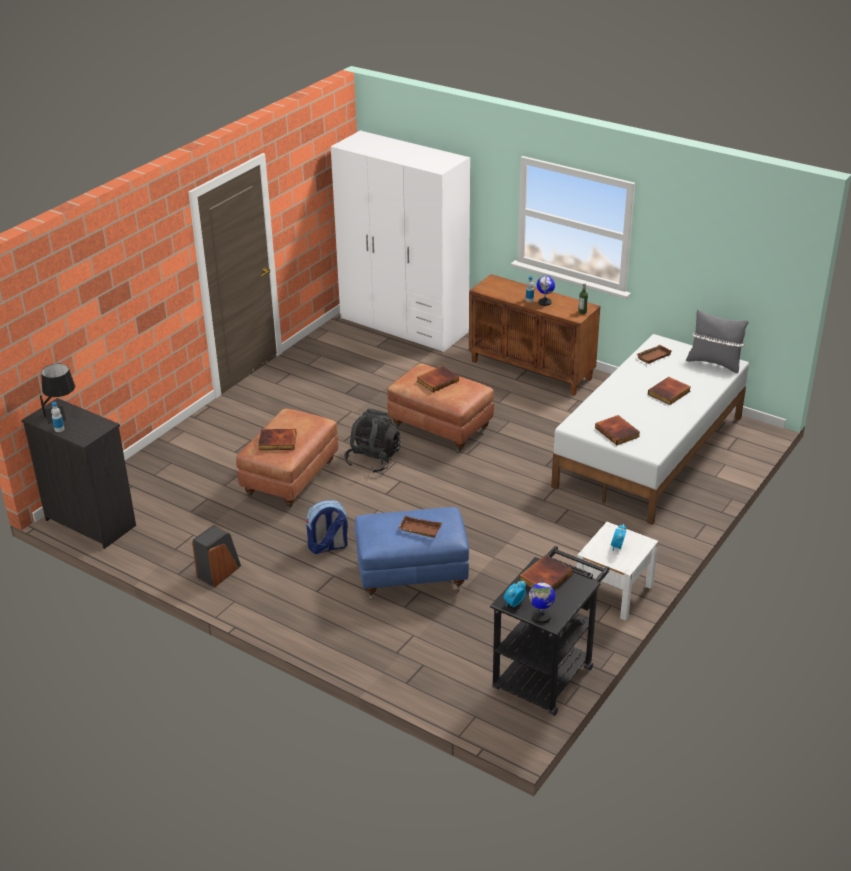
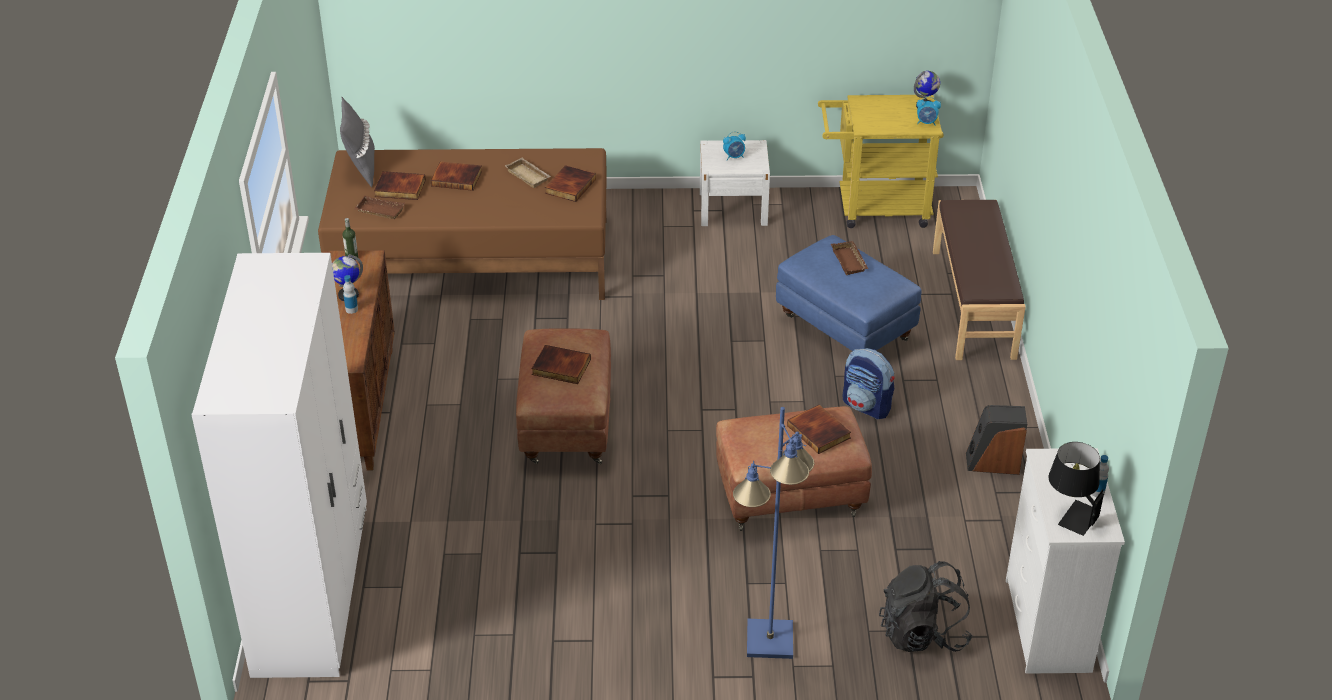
camera: 125 degrees left, 5 degrees up
black dresser [21,398,136,549] -> white dresser [1006,448,1125,674]
black backpack [344,408,401,473] -> black backpack moved to [879,561,972,652]
black cart [490,546,610,716] -> yellow cart [818,95,944,228]
book [519,555,573,589] -> book moved to [374,171,426,200]
white bed [551,334,749,525] -> brown bed [318,148,607,300]
none -> beige tray [505,158,551,188]
none -> blue floor lamp [733,407,815,659]
none -> brown bench [933,200,1026,360]

